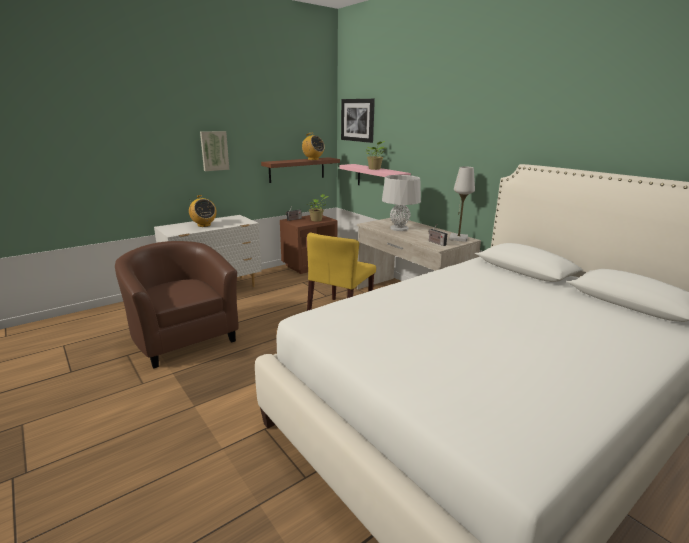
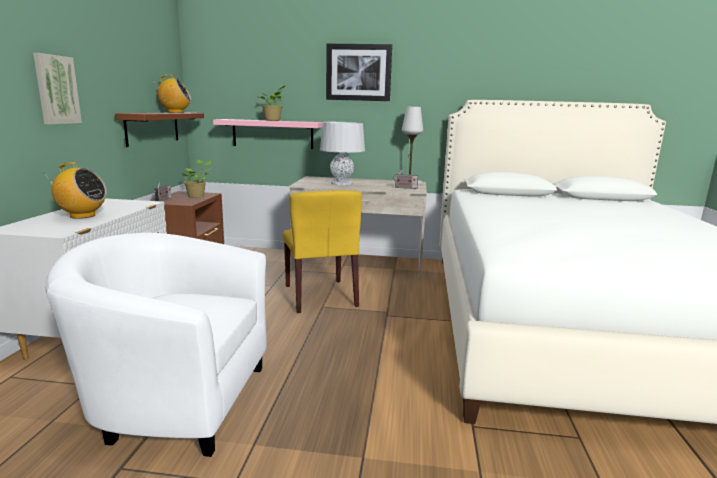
camera: 45 degrees left, 5 degrees down
brown armchair [115,241,239,368] -> white armchair [45,233,267,457]
picture [341,99,375,143] -> picture moved to [326,44,392,101]

